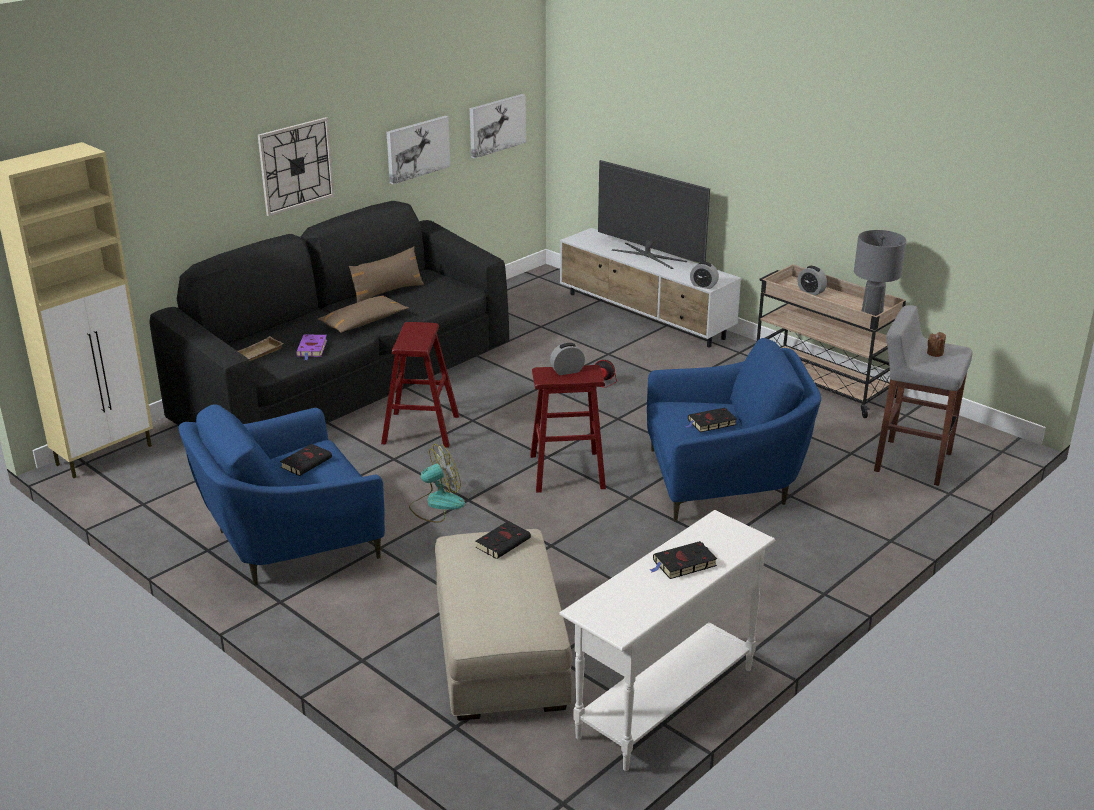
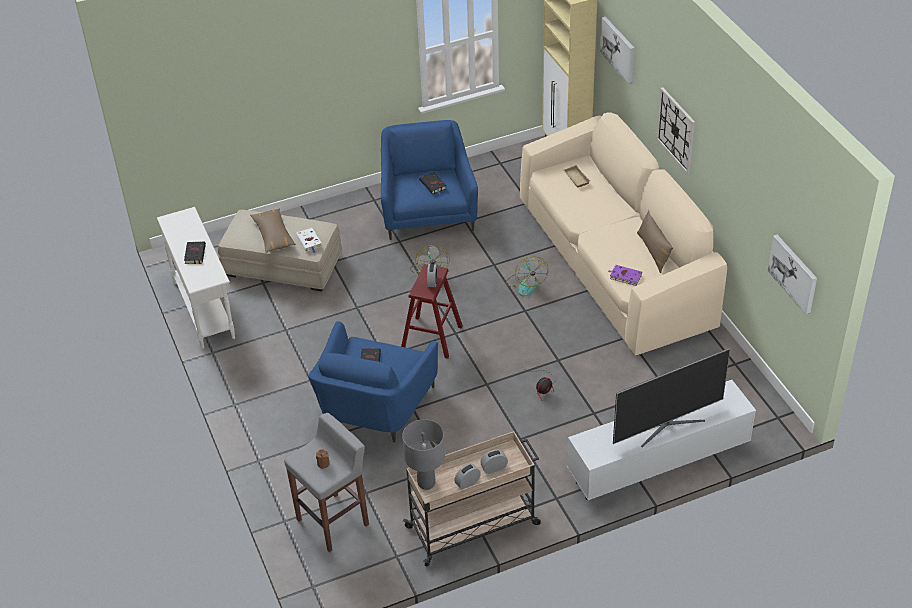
camera: 115 degrees right, 15 degrees up
black sofa [149,201,509,425] -> beige sofa [520,112,727,355]
purple book [296,334,327,360] -> purple book moved to [608,265,642,286]
brown pillow [318,295,409,333] -> brown pillow moved to [250,208,296,253]
red stool [381,322,459,448] -> fan [506,256,549,296]
picture [386,116,450,184] -> picture moved to [600,17,635,84]
black book [475,521,531,559] -> white book [296,228,322,253]
alarm clock [690,262,719,289] -> alarm clock moved to [454,464,481,489]

